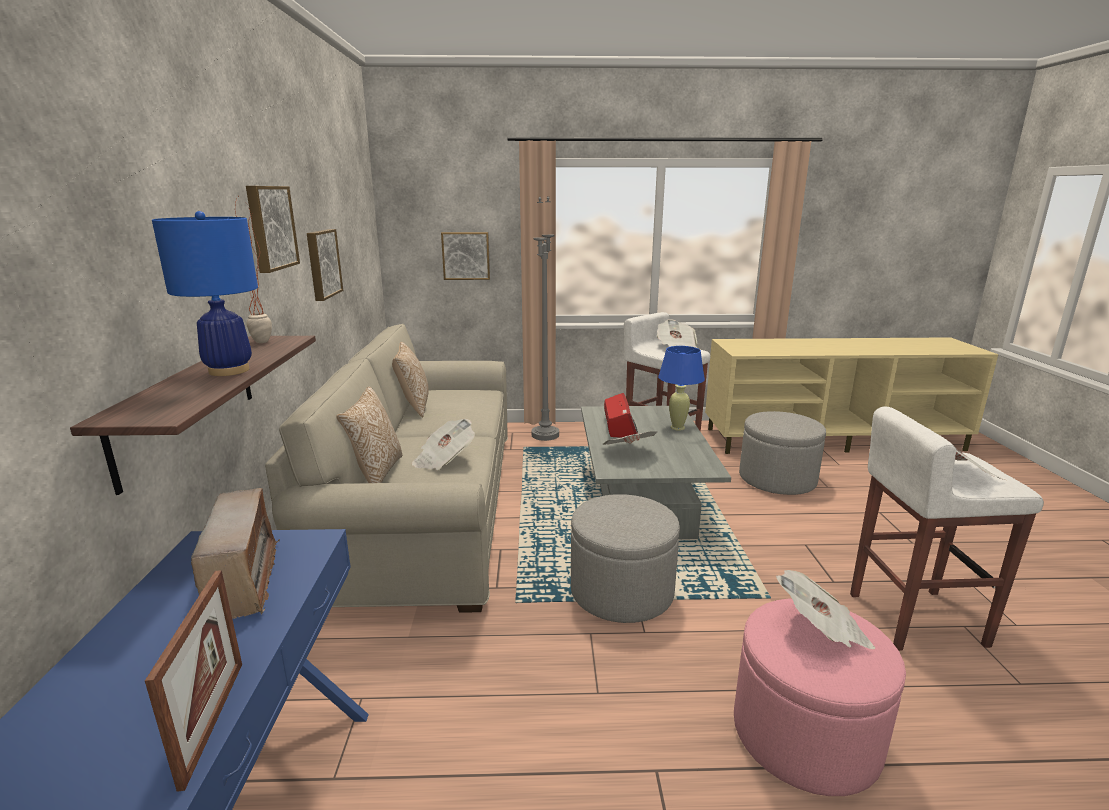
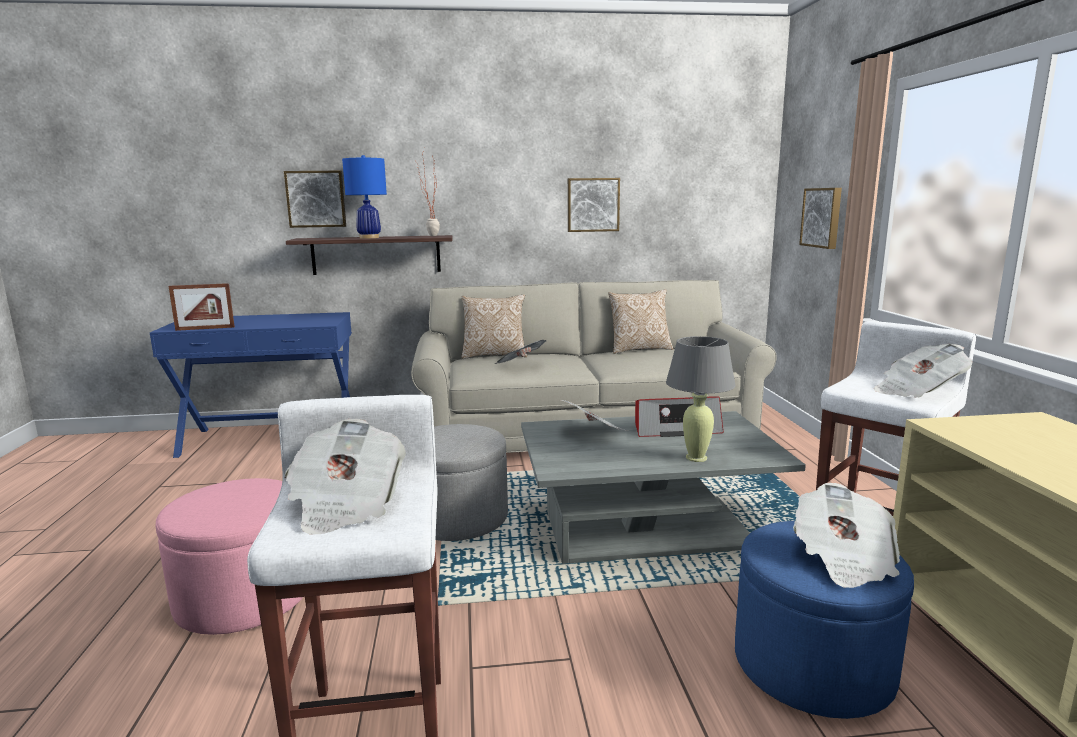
camera: 85 degrees right, 5 degrees down
radio [191,488,280,619] -> none
picture [246,186,300,273] -> picture moved to [284,171,346,228]
grey floor lamp [532,197,559,441] -> none
blue table lamp [658,346,705,431] -> grey table lamp [666,336,736,462]
grey ottoman [739,411,826,495] -> blue ottoman [735,521,914,719]
newspaper [776,570,875,649] -> newspaper moved to [793,483,900,588]

